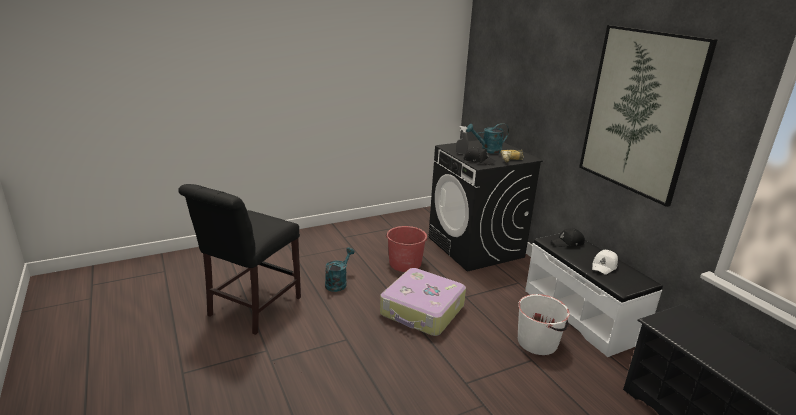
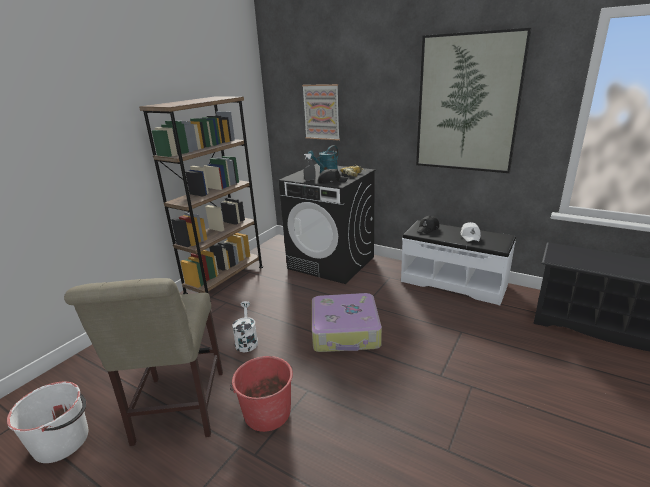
camera: 30 degrees left, 0 degrees up
black chair [178,184,301,335] -> beige chair [64,278,223,446]
turquoise watering can [325,248,355,292] -> white watering can [232,301,258,352]
red bucket [386,226,428,272] -> red bucket moved to [230,356,293,432]
white bucket [518,294,570,355] -> white bucket moved to [7,382,89,463]
none -> brown bookcase [139,97,263,301]
none -> picture [302,84,340,140]

